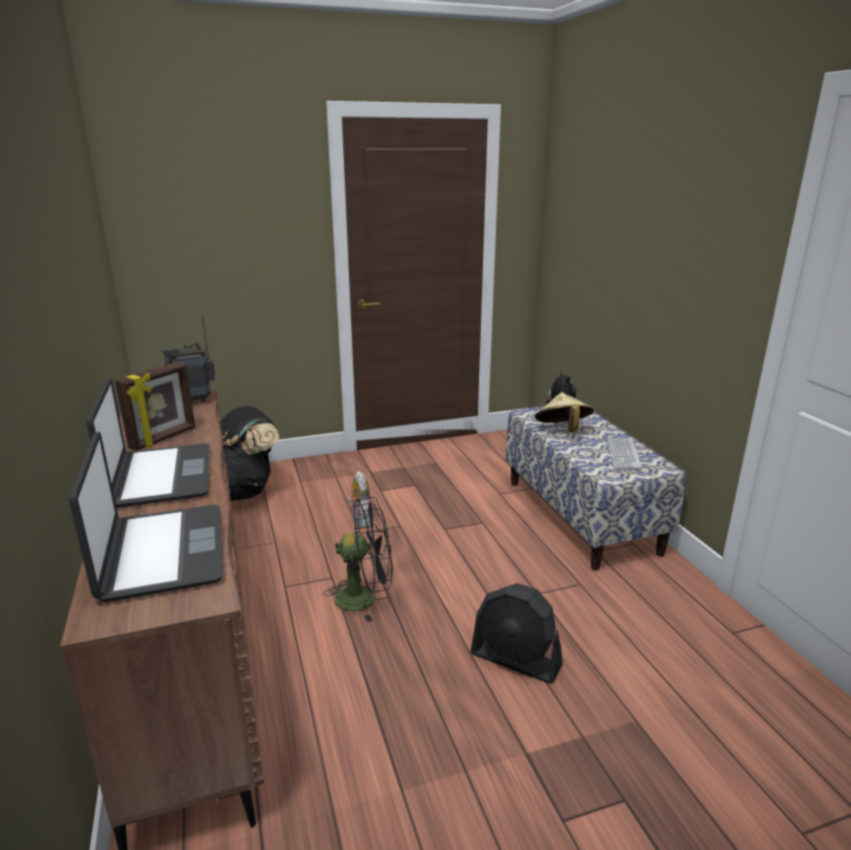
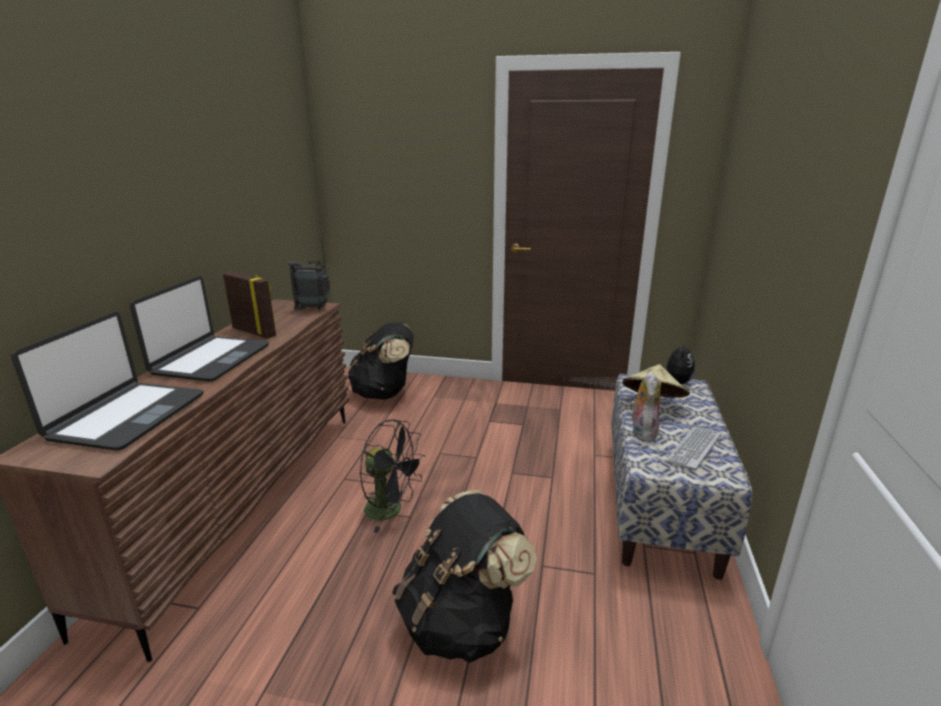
camera: 30 degrees right, 0 degrees up
picture frame [115,362,195,451] -> picture frame turned 120 degrees counterclockwise [223,272,276,339]
plush toy [348,471,373,527] -> plush toy moved to [630,371,660,442]
black fan [470,583,563,684] -> black backpack [393,490,537,663]

